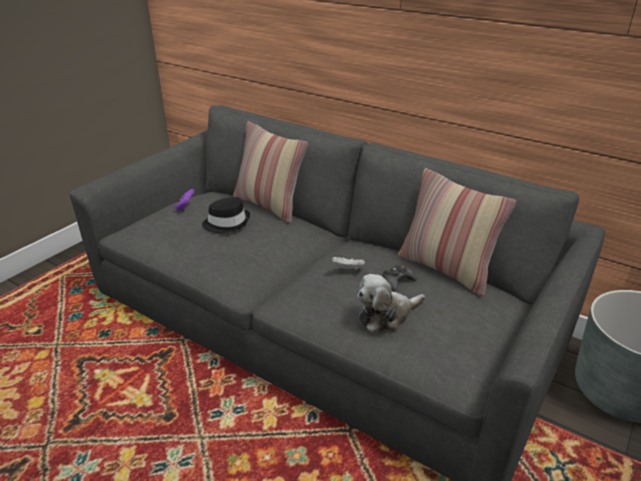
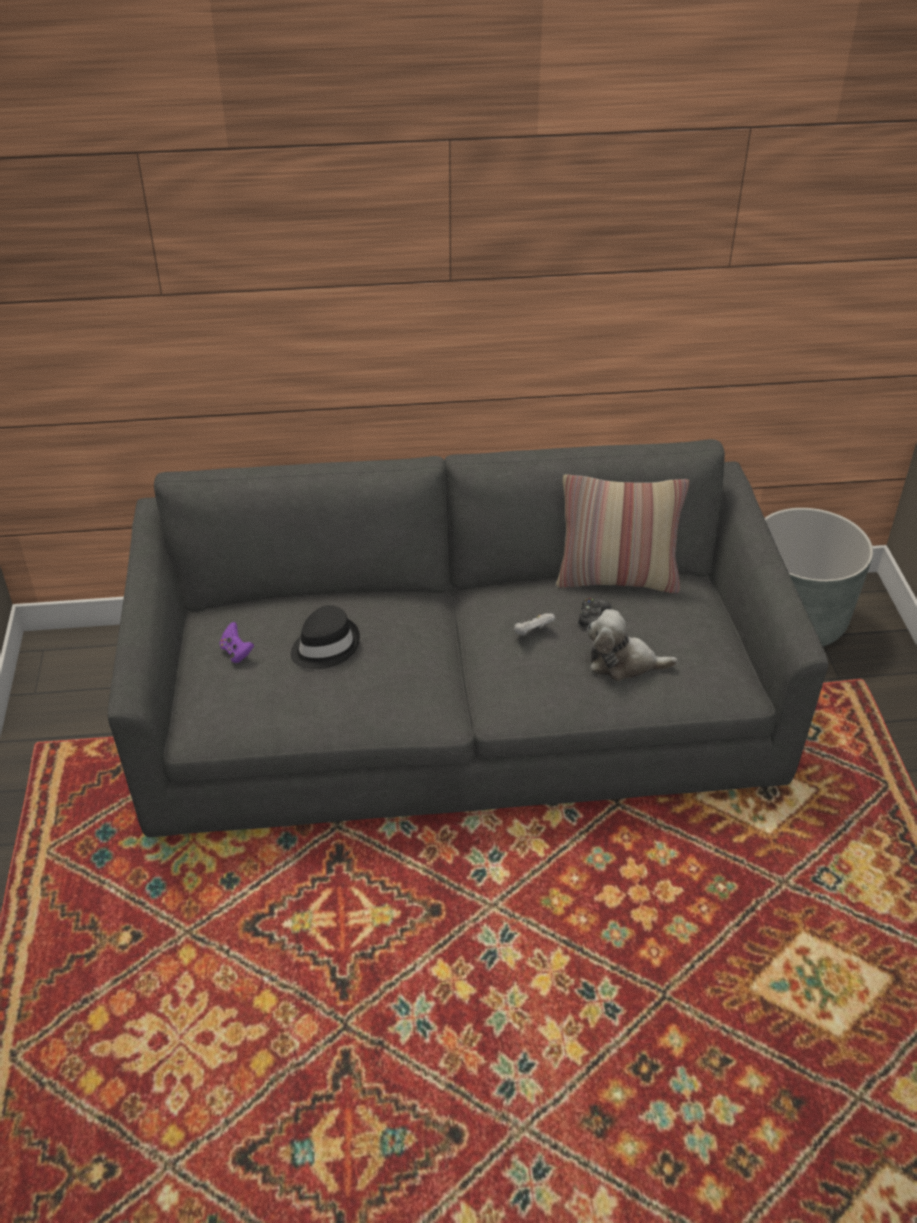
camera: 40 degrees left, 10 degrees up
pillow [233,121,308,223] -> none
plush toy [357,274,425,333] -> plush toy turned 75 degrees clockwise [587,609,678,681]

